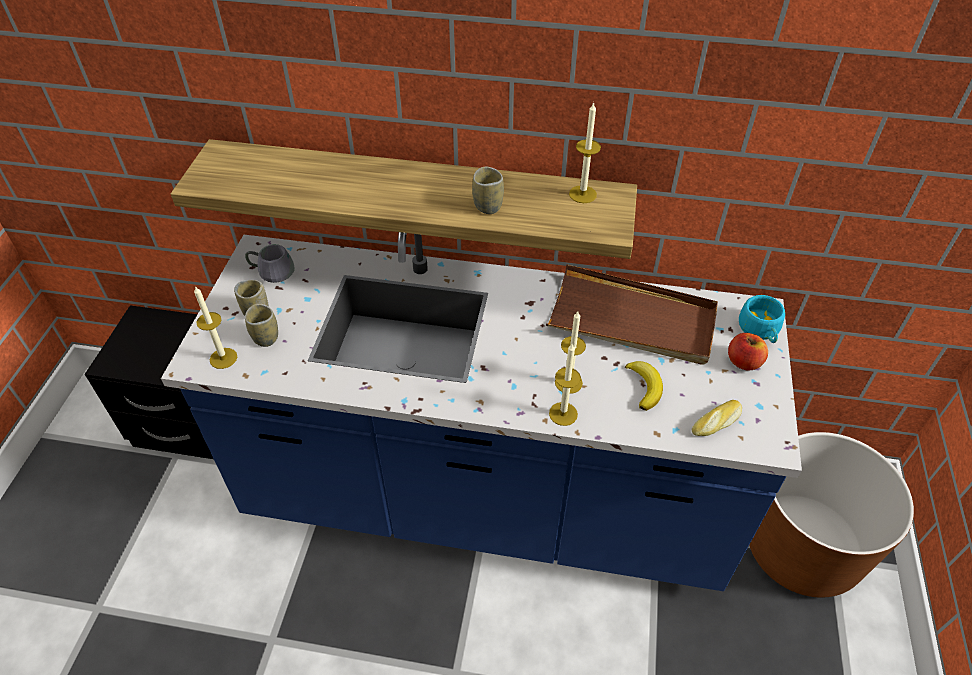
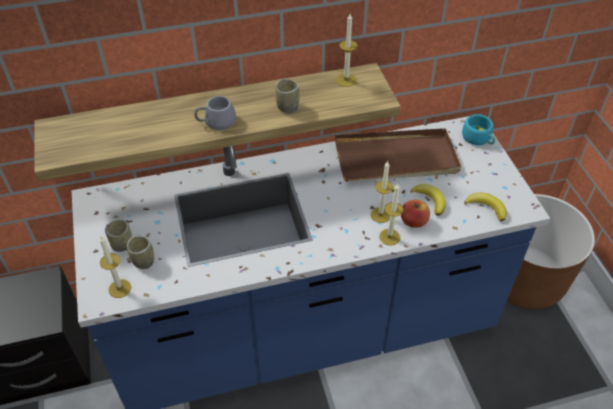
camera: 25 degrees left, 0 degrees up
grey mug [245,244,294,283] -> grey mug moved to [194,96,236,130]
bread [692,400,742,436] -> banana [464,192,507,221]
apple [728,333,768,370] -> apple moved to [401,200,430,228]

